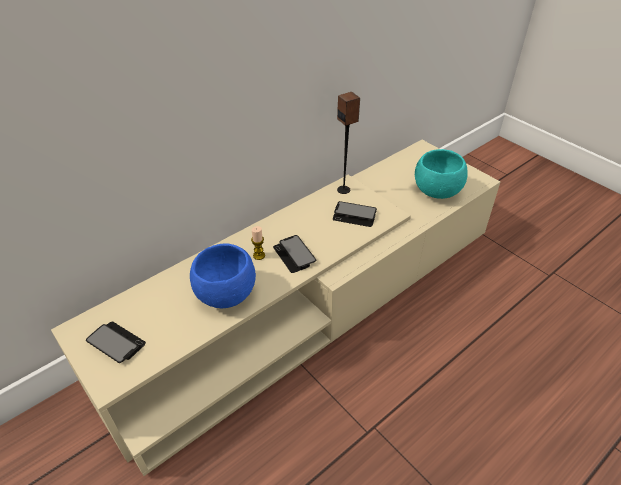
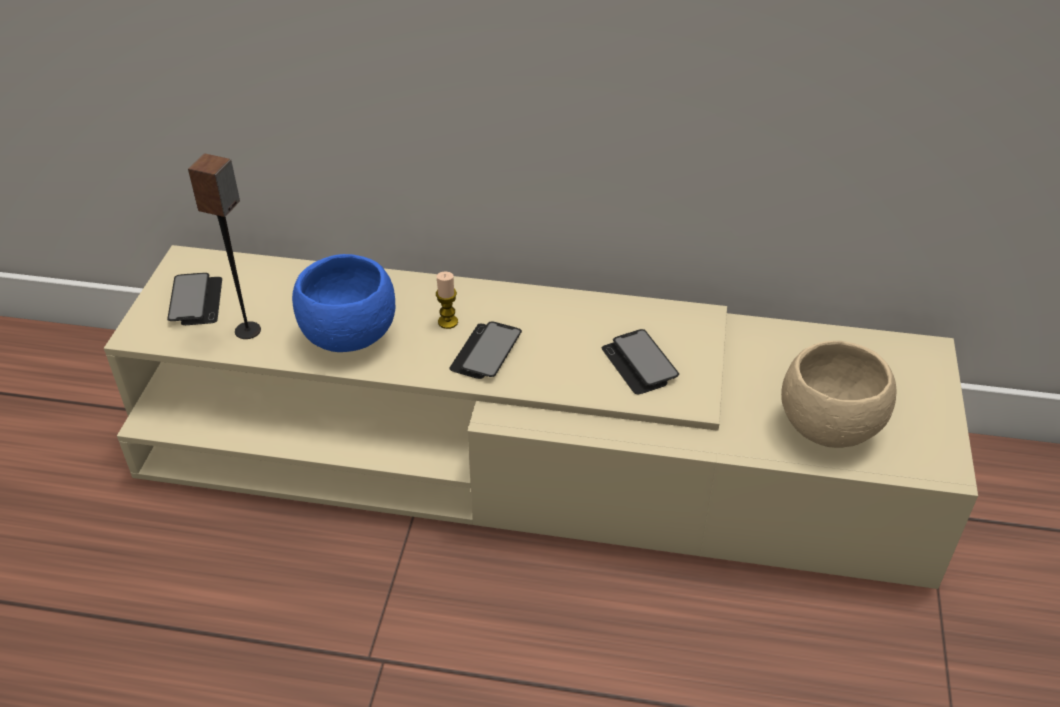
camera: 50 degrees right, 0 degrees up
speaker [337,92,360,194] -> speaker moved to [188,153,261,339]
turquoise bowl [415,149,467,199] -> beige bowl [781,341,897,448]

